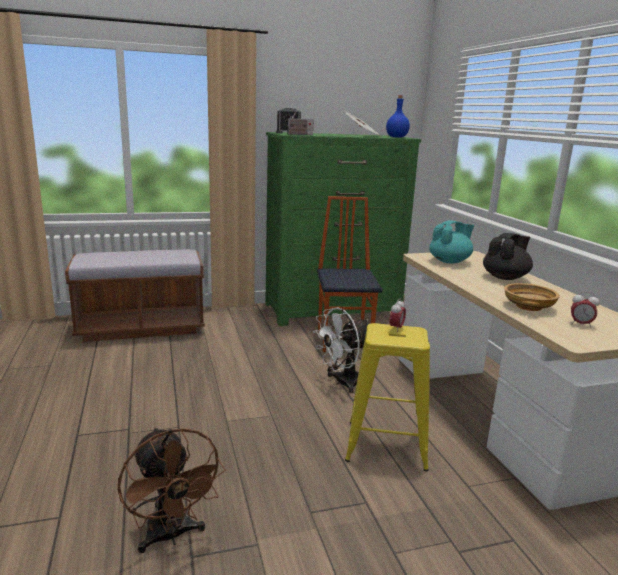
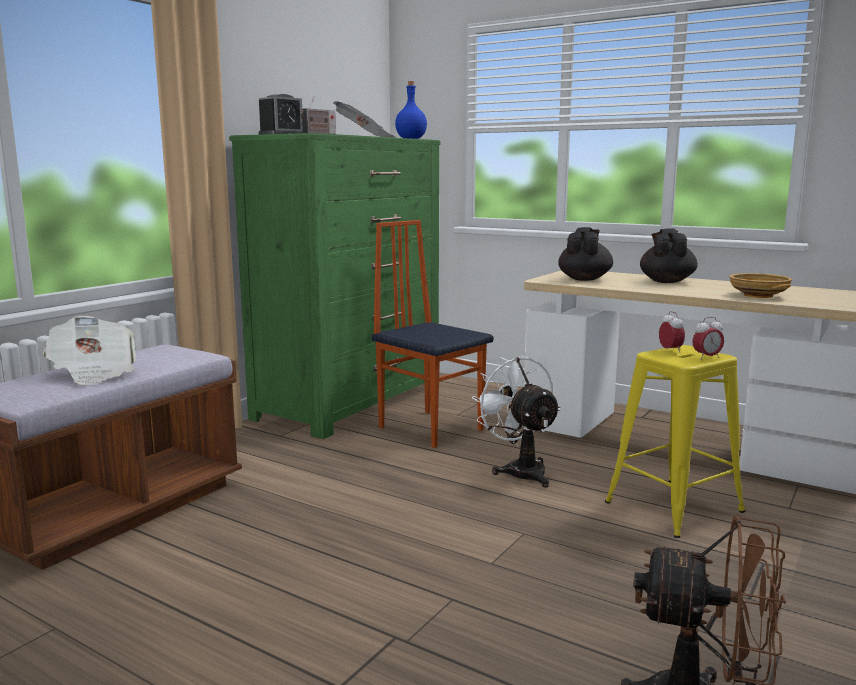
camera: 40 degrees left, 5 degrees down
white fan [313,307,369,393] -> white fan turned 135 degrees clockwise [472,355,561,487]
turquoise teapot [429,221,474,264] -> black teapot [558,227,613,281]
alarm clock [571,291,600,328] -> alarm clock moved to [692,317,724,360]
none -> newspaper [43,316,136,386]

